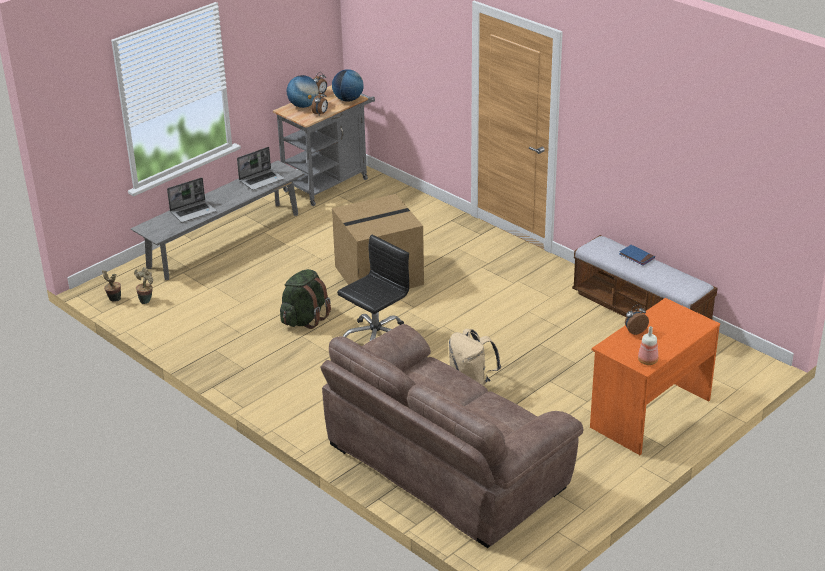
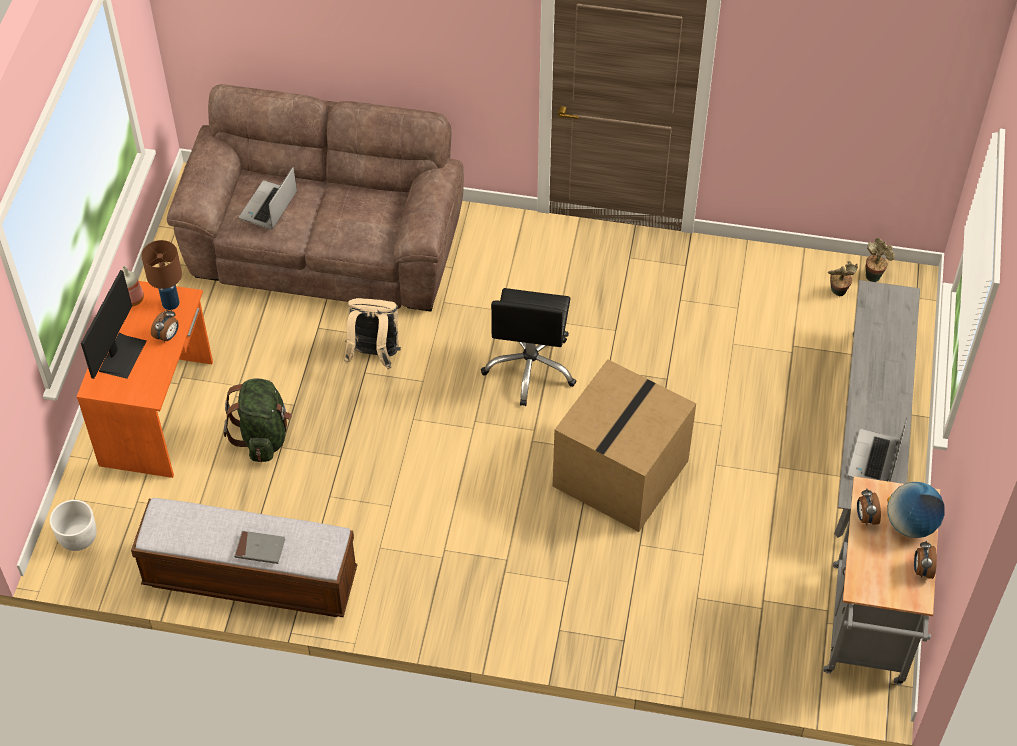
camera: 145 degrees right, 20 degrees up
laptop [167,178,217,222] -> laptop moved to [239,167,297,229]
green backpack [280,269,331,329] -> green backpack moved to [224,378,292,462]
globe [332,69,364,102] -> none
blue book [619,245,655,266] -> grey book [234,531,285,564]
none -> white planter [50,500,97,551]
none -> monitor [81,270,147,379]
none -> brown table lamp [141,240,182,310]

